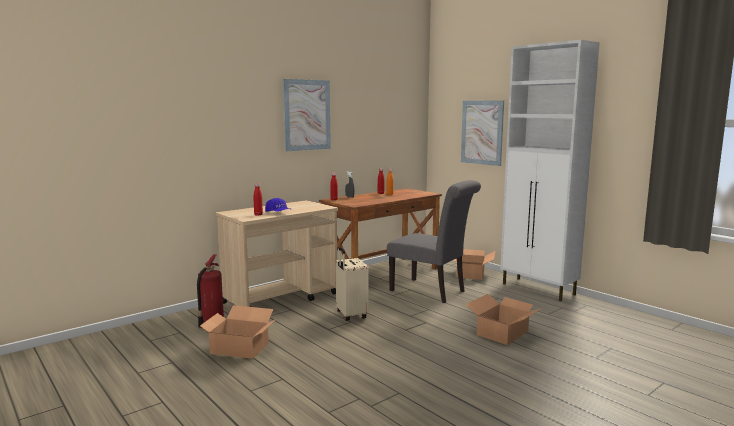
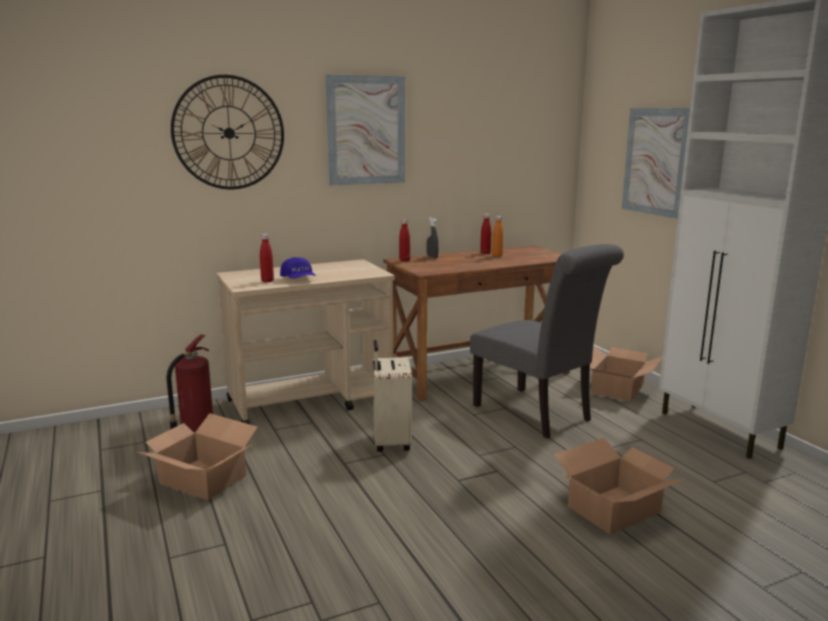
camera: 15 degrees right, 5 degrees up
none -> wall clock [171,75,284,189]

